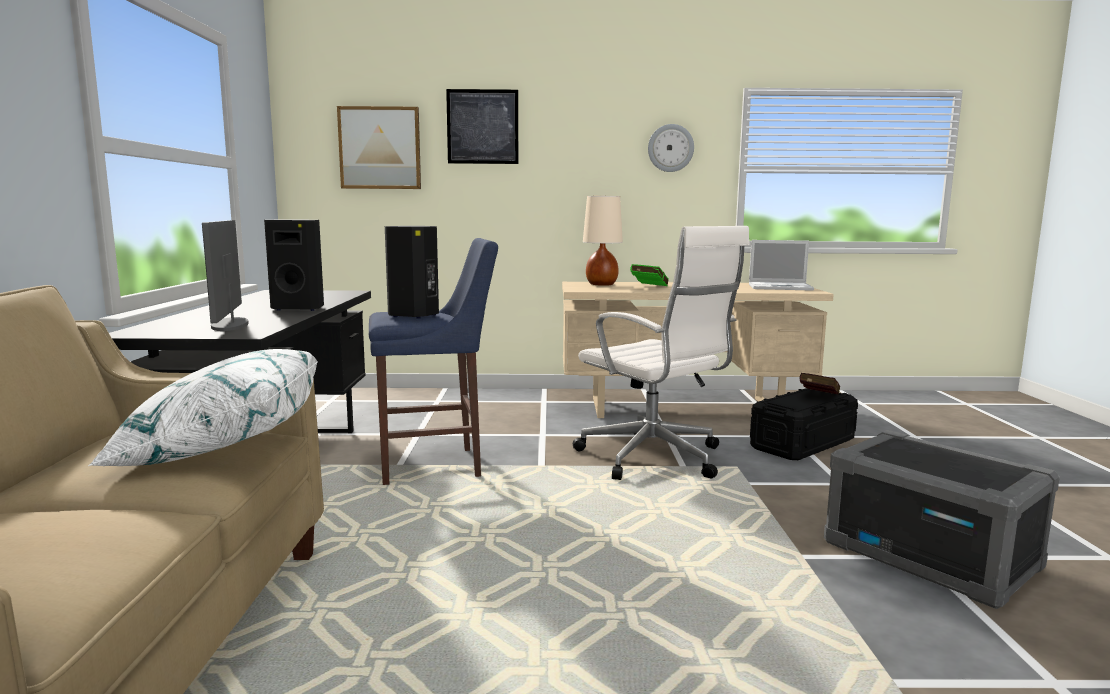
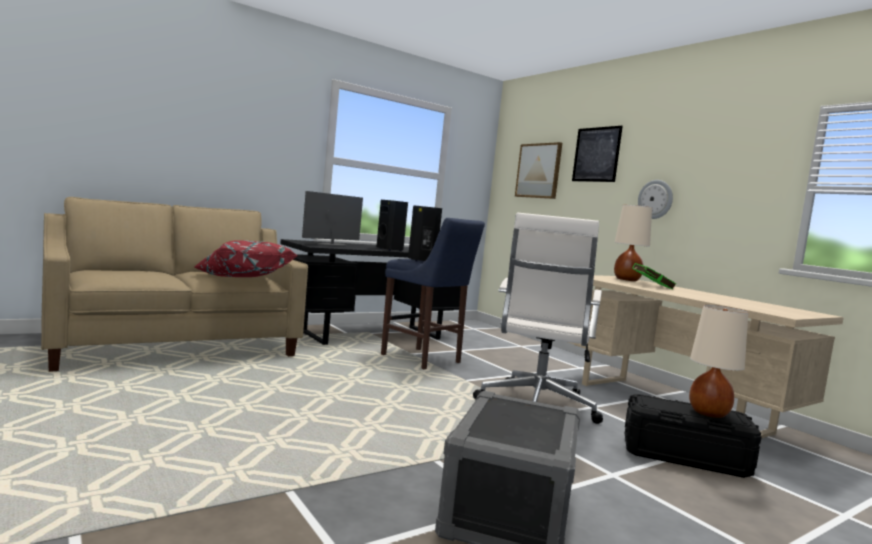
camera: 55 degrees right, 5 degrees down
white pillow [88,349,318,466] -> red pillow [195,240,297,277]
wall clock [648,124,694,172] -> wall clock moved to [638,180,673,219]
laptop [749,240,814,291] -> none
red book [799,373,840,395] -> beige table lamp [689,305,748,418]

